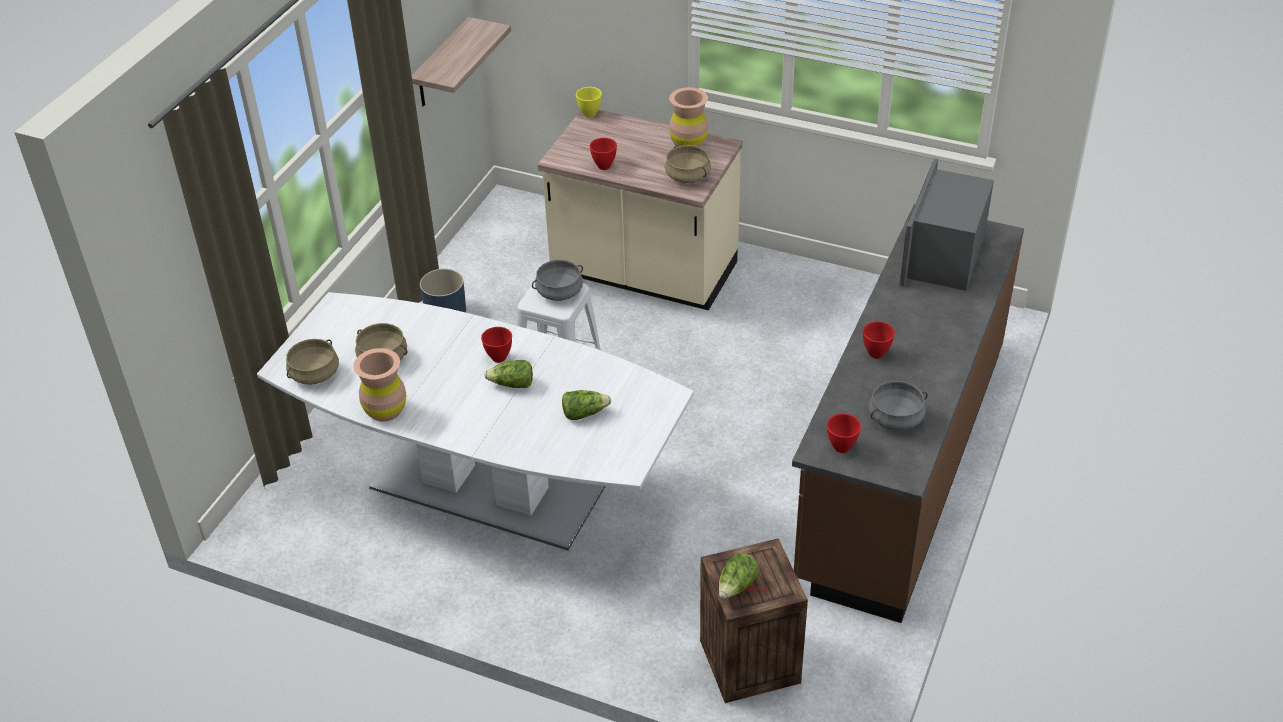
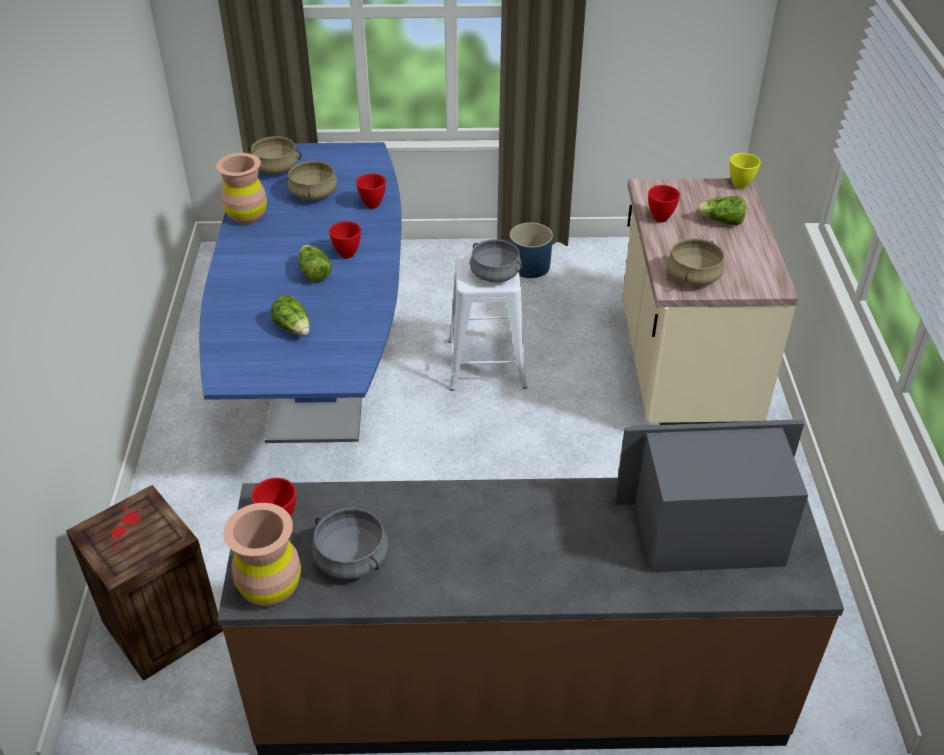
camera: 65 degrees right, 0 degrees up
white dining table [257,292,694,550] -> blue dining table [199,142,402,443]
shelf [412,17,511,107] -> none
brown vase [669,87,708,147] -> brown vase moved to [223,503,301,606]
lettuce [719,553,759,599] -> lettuce moved to [696,196,746,225]
red bowl [863,321,895,359] -> red bowl moved to [356,173,386,209]

